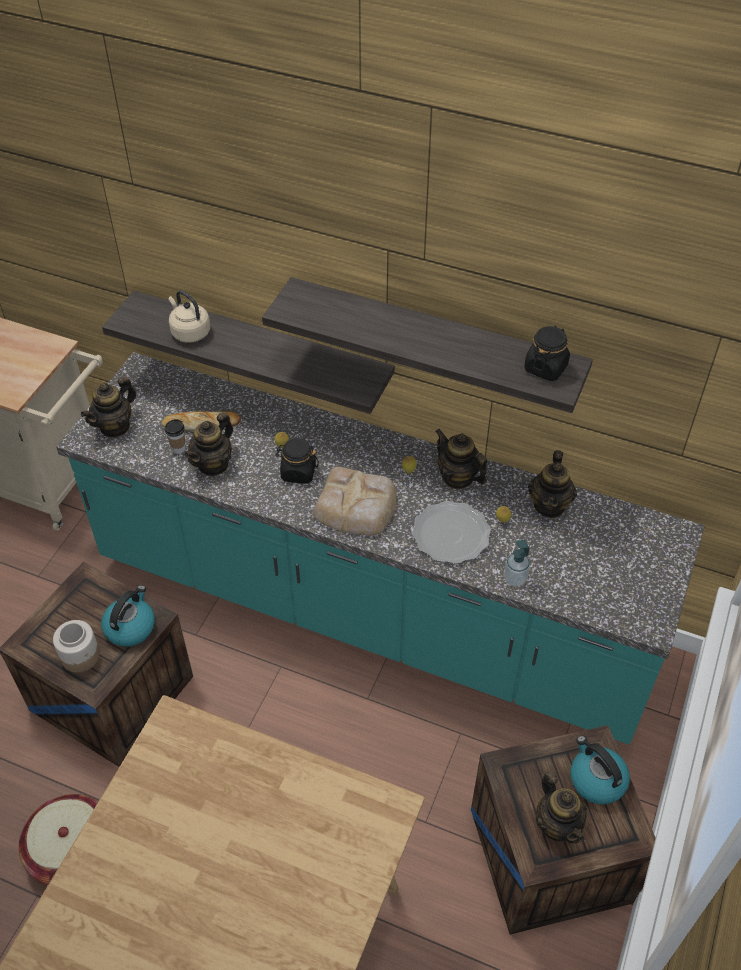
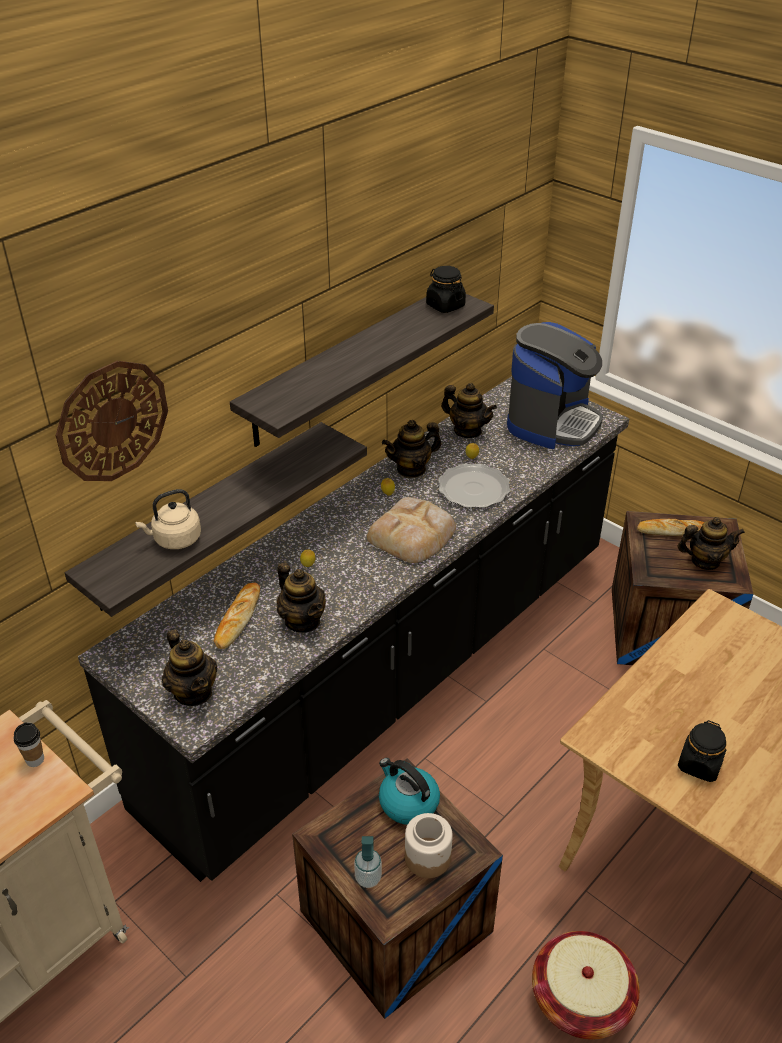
camera: 70 degrees left, 10 degrees down
turquoise counter [56,352,705,745] -> black counter [78,376,629,882]
cup [165,419,185,454] -> cup moved to [14,722,44,767]
black jar [276,438,319,484] -> black jar moved to [678,720,726,782]
soap dispenser [504,540,530,587] -> soap dispenser moved to [354,836,382,888]
kettle [570,736,630,804] -> bread [637,519,705,536]
none -> wall clock [56,361,168,481]
none -> coffee machine [507,322,603,449]

